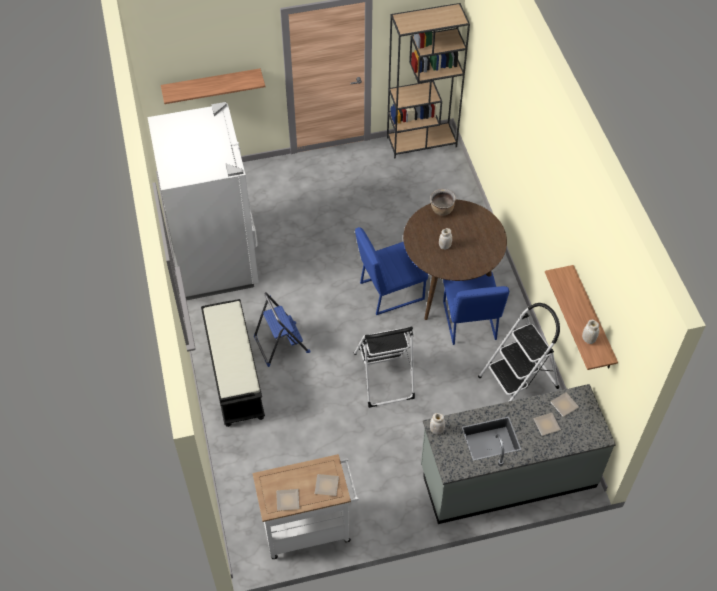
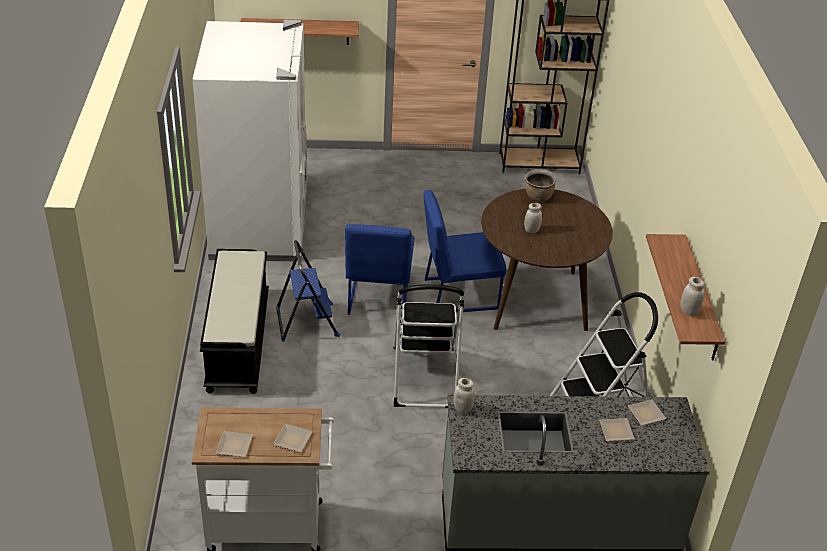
camera: 10 degrees right, 15 degrees down
blue chair [443,271,509,345] -> blue chair moved to [345,224,414,318]

